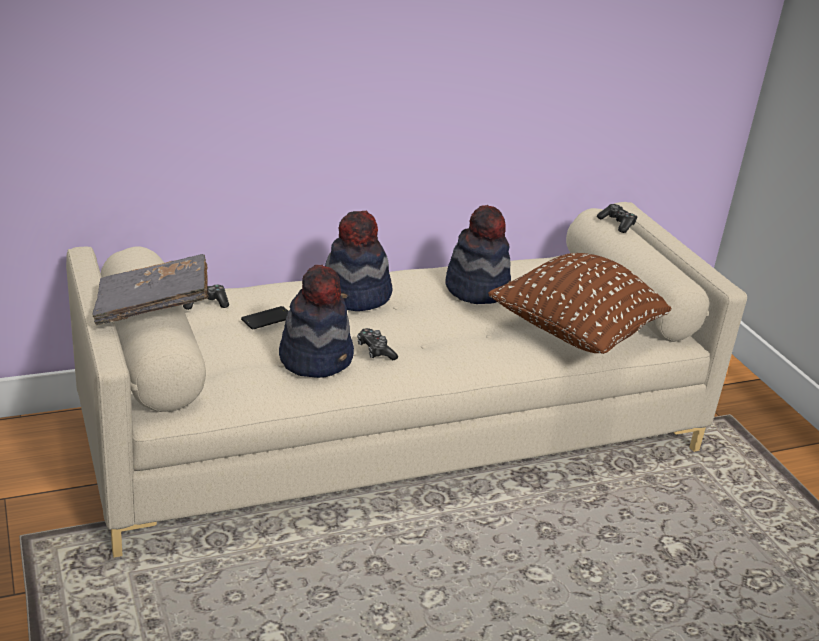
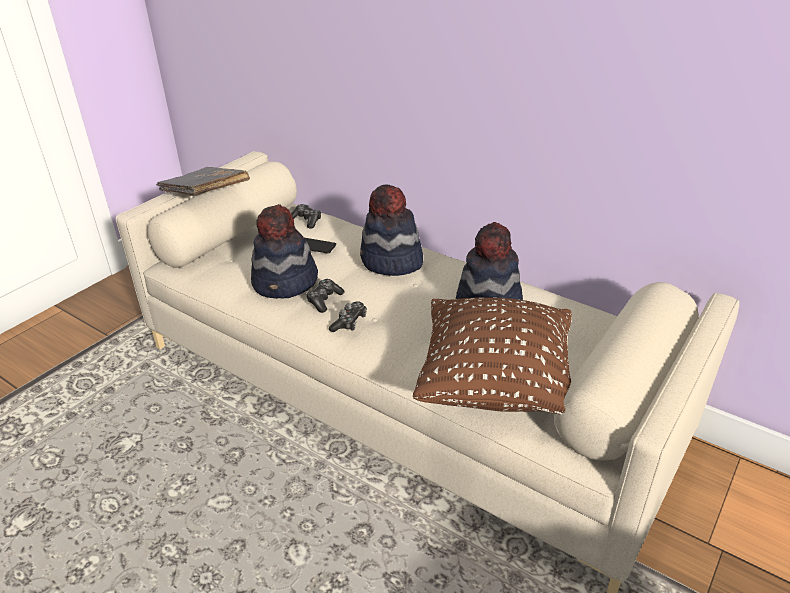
camera: 60 degrees right, 5 degrees up
game controller [597,204,638,233] -> game controller moved to [329,301,367,332]

